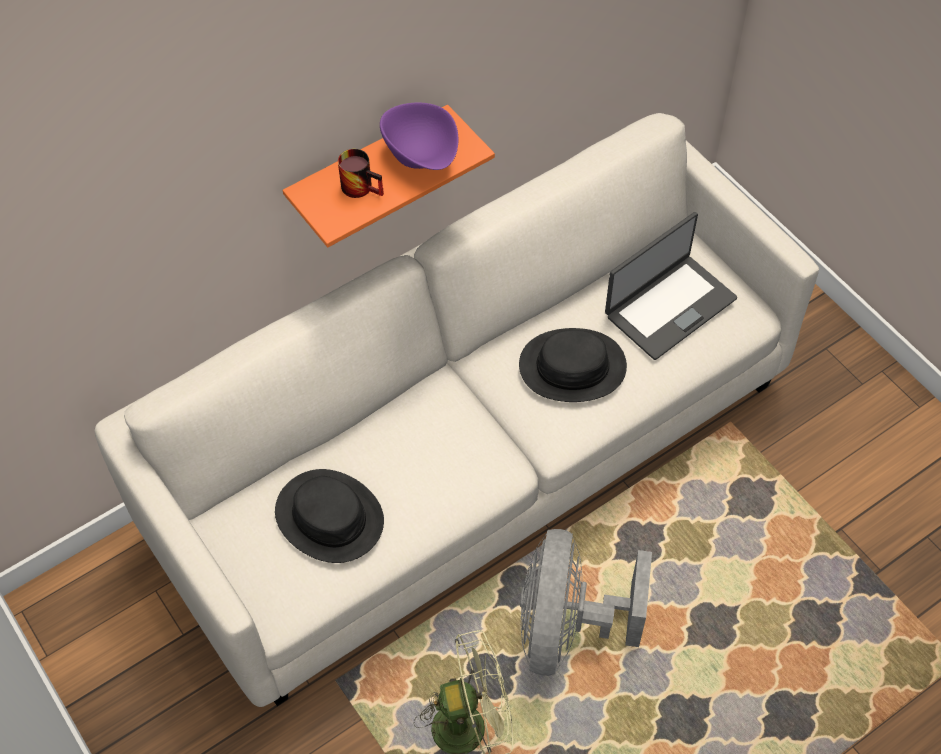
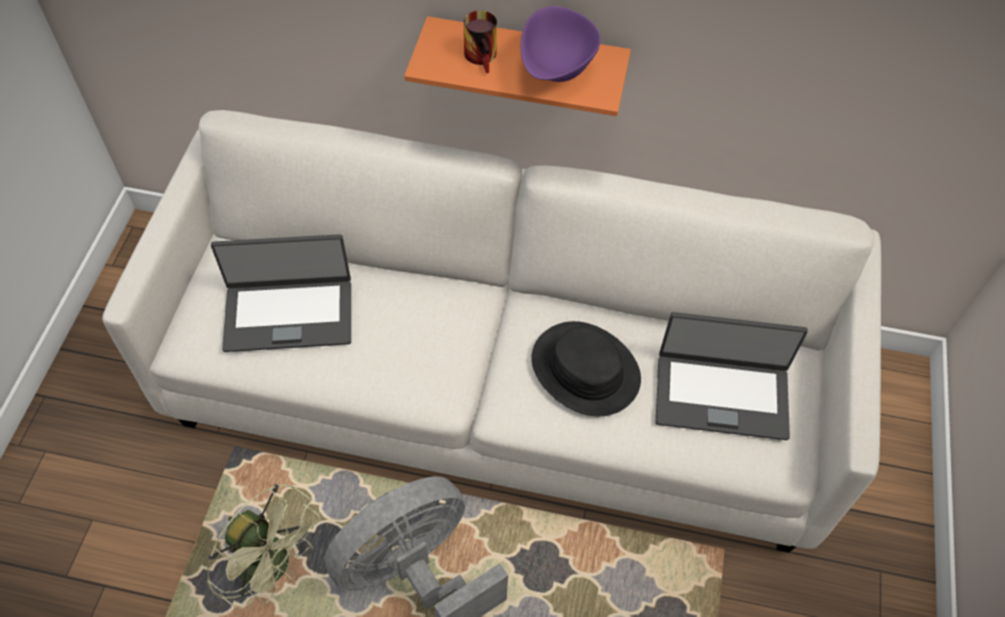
camera: 45 degrees right, 0 degrees up
black hat [275,469,384,563] -> laptop [211,234,351,352]

